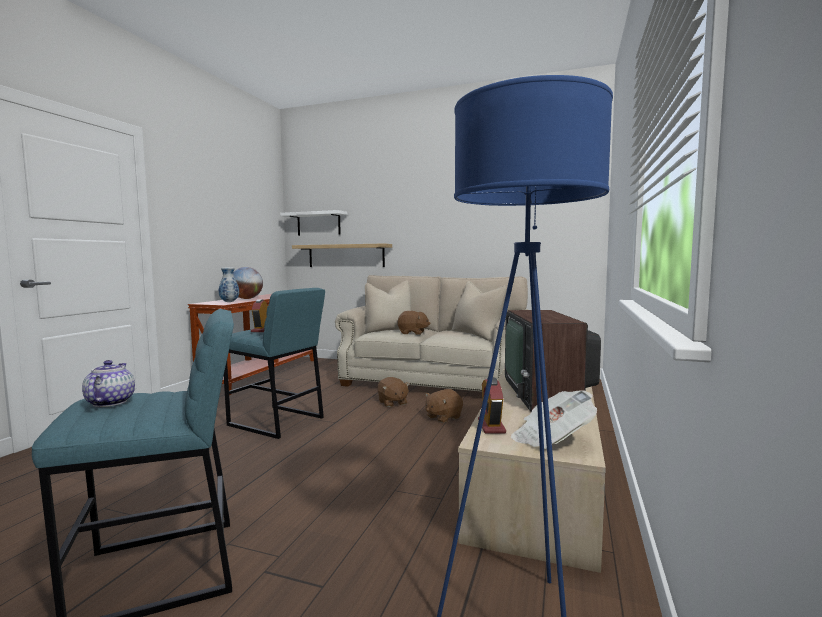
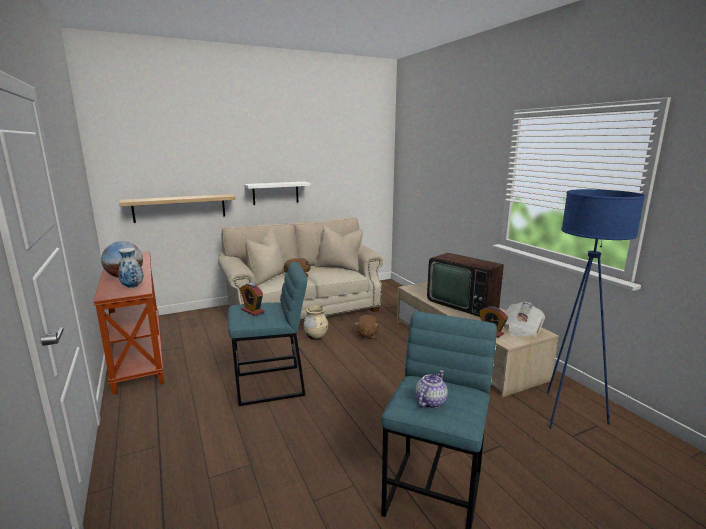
camera: 45 degrees left, 10 degrees up
teapot [82,360,135,407] -> teapot turned 90 degrees clockwise [415,370,448,408]
white shelf [280,210,347,236] -> white shelf moved to [244,182,311,205]
brown plush toy [377,377,410,407] -> beige vase [303,305,328,340]

